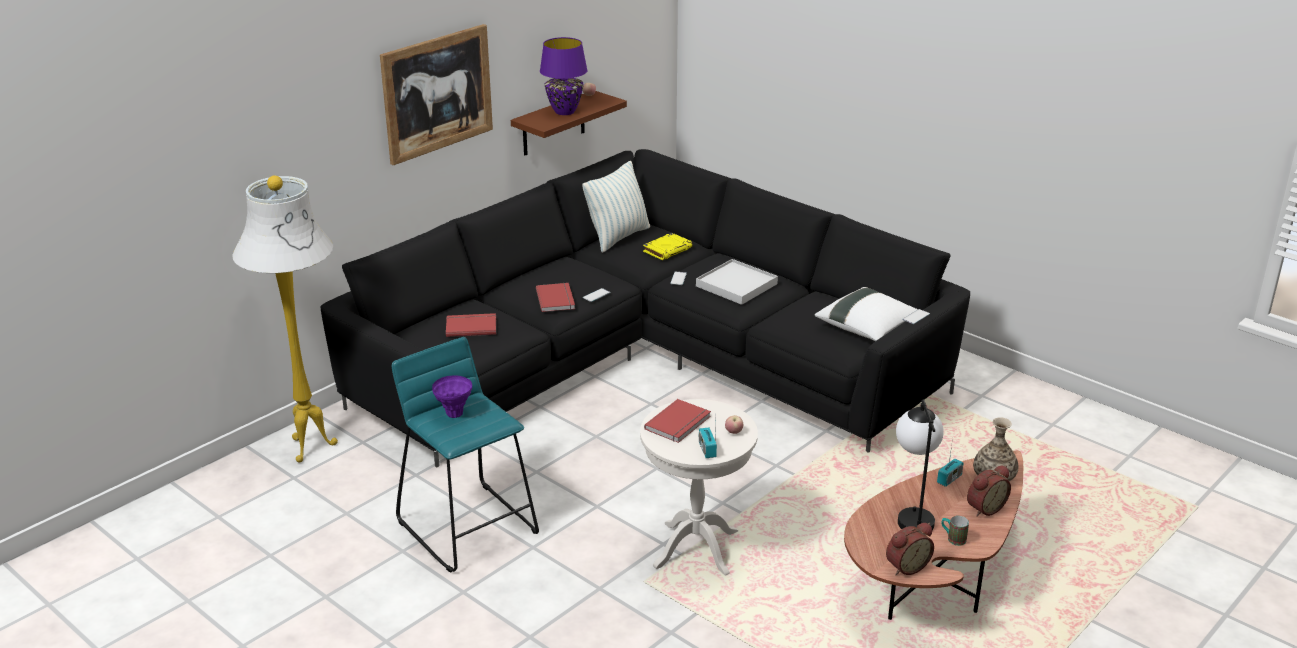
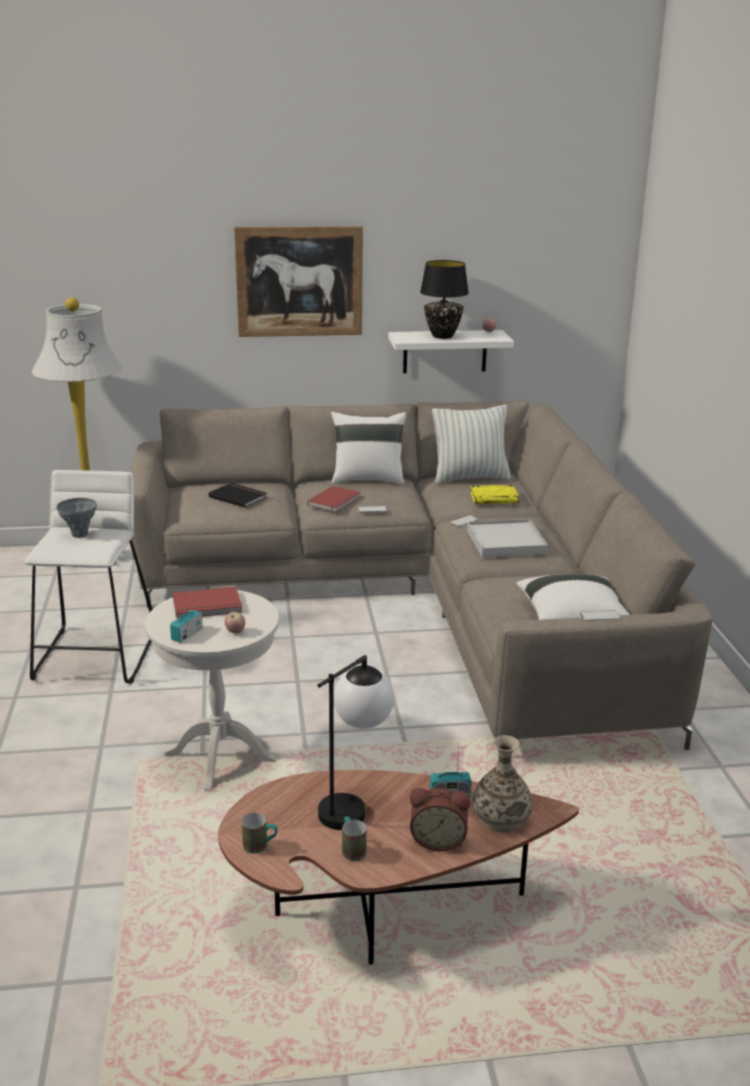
camera: 40 degrees right, 5 degrees down
black sofa [320,149,970,468] -> beige sofa [130,401,712,750]
turquoise stool [392,337,539,573] -> white stool [24,470,152,684]
purple vase [432,375,472,418] -> grey vase [57,498,97,538]
red book [446,313,496,337] -> black book [209,483,267,508]
brown shelf [511,91,627,155] -> white shelf [388,330,514,373]
purple table lamp [540,37,588,115] -> black table lamp [420,260,469,339]
alarm clock [886,523,934,575] -> mug [242,813,278,854]
none -> white pillow [331,412,406,485]

